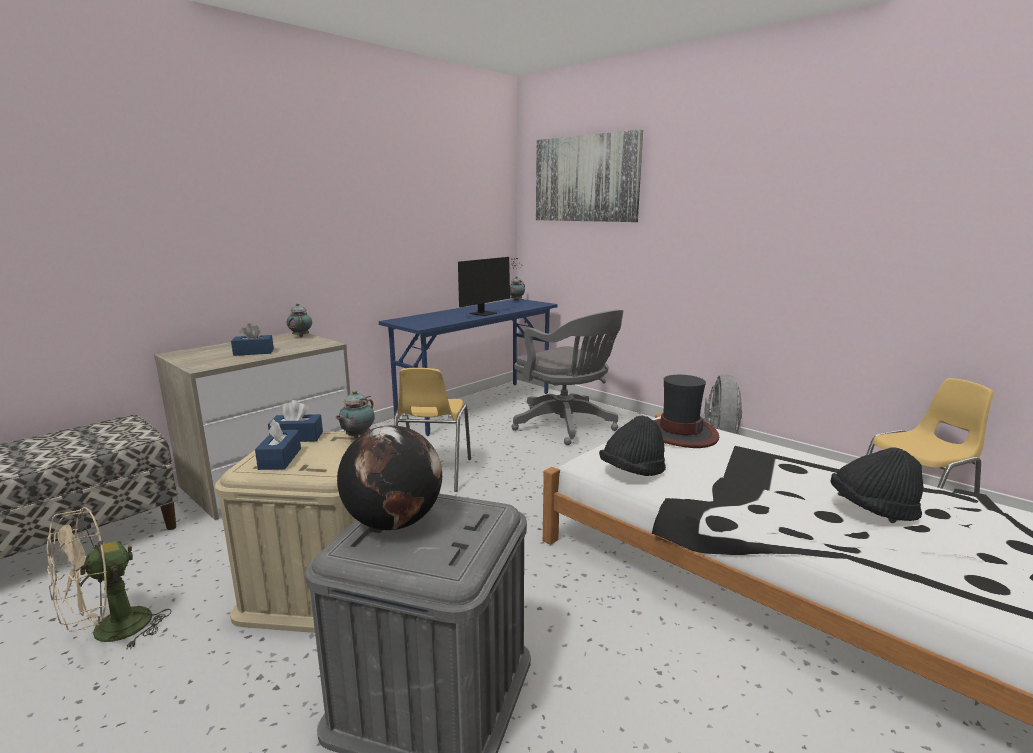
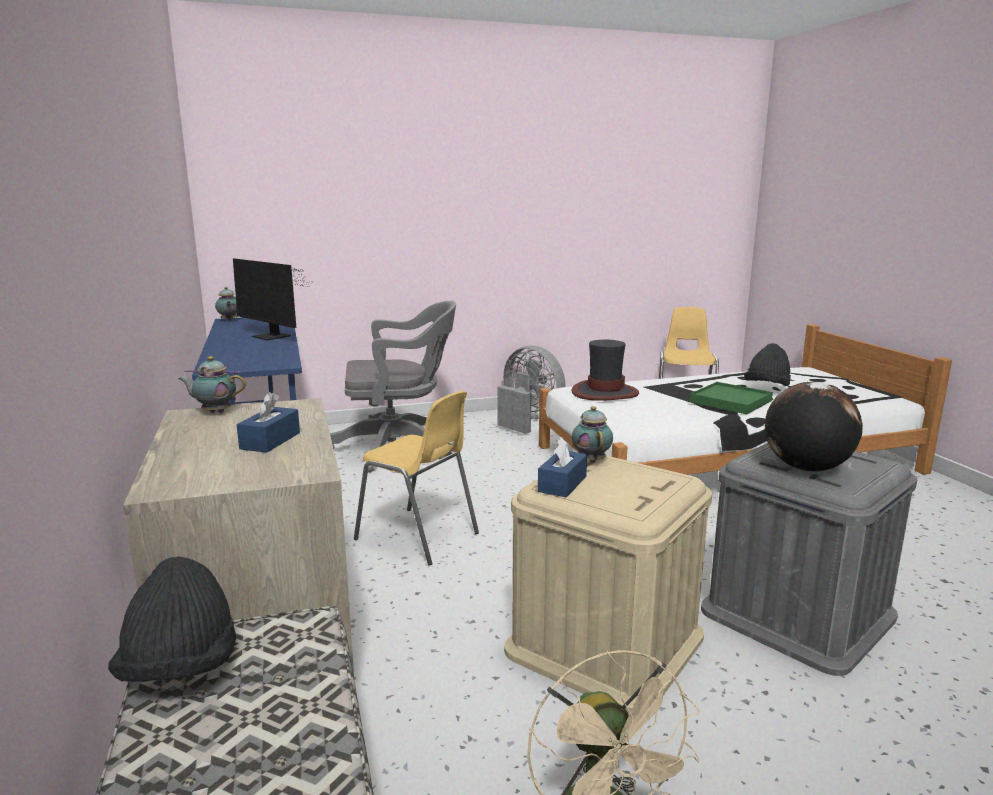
camera: 60 degrees left, 0 degrees up
blue tissue box [255,419,301,470] -> none
teapot [335,390,375,438] -> teapot turned 150 degrees counterclockwise [572,406,613,463]
monitor [458,257,524,316] -> monitor turned 150 degrees clockwise [233,258,313,340]
picture [536,130,643,222] -> none
black hat [599,416,666,476] -> black hat moved to [108,556,236,682]
none -> green tray [689,382,773,414]

